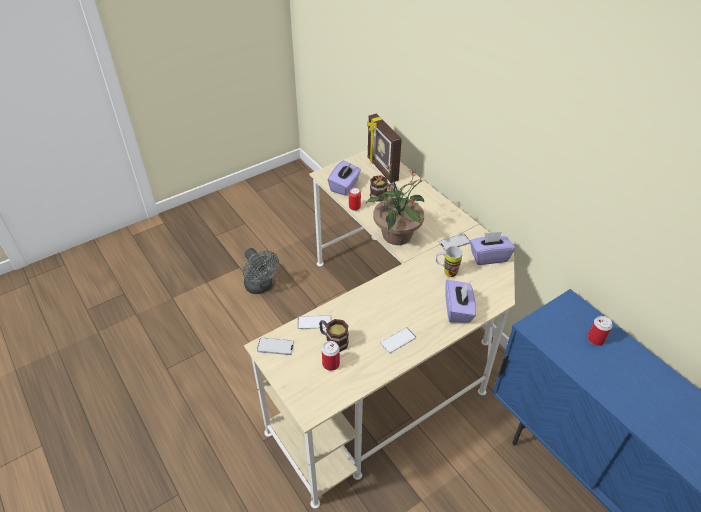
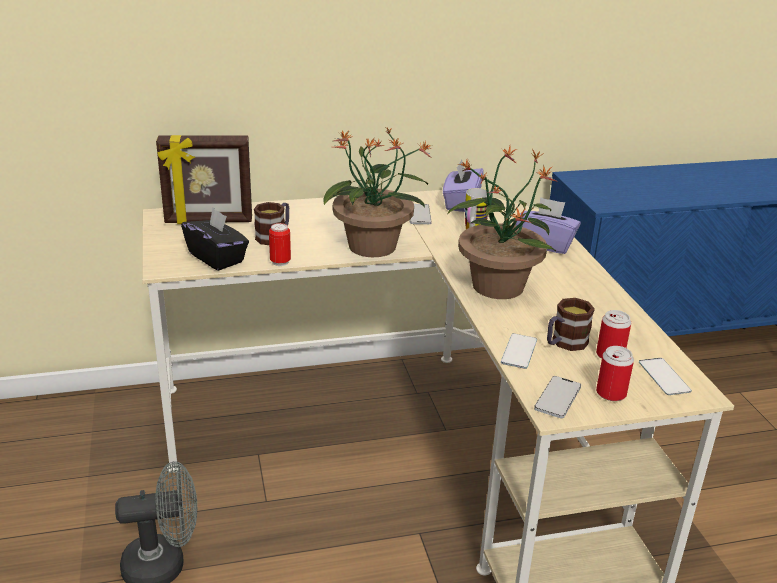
camera: 70 degrees left, 15 degrees down
purple tissue box [328,160,361,196] -> black tissue box [181,208,249,271]
phone [380,327,416,353] -> phone moved to [639,358,692,395]
can [587,316,612,346] -> can moved to [596,346,634,401]
none -> potted plant [448,146,556,299]

